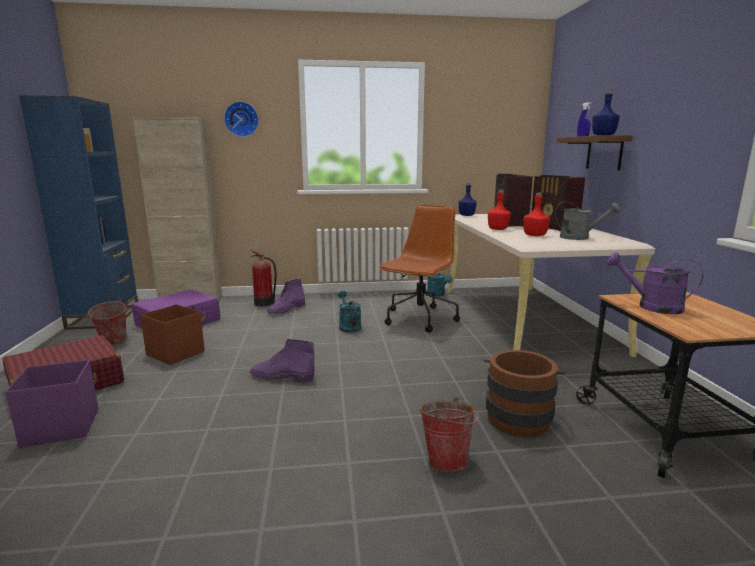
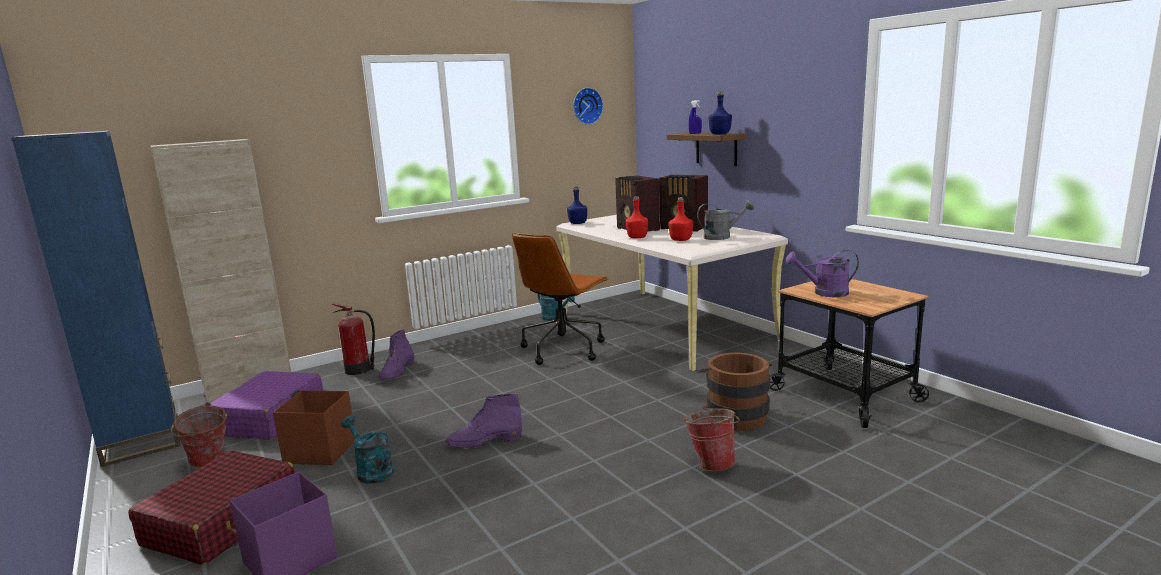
camera: 25 degrees left, 0 degrees up
wall clock [224,101,259,137] -> wall clock moved to [573,88,603,125]
turquoise watering can [338,291,361,333] -> turquoise watering can moved to [341,415,394,484]
brown office chair [379,205,460,333] -> brown office chair turned 150 degrees counterclockwise [512,233,608,365]

